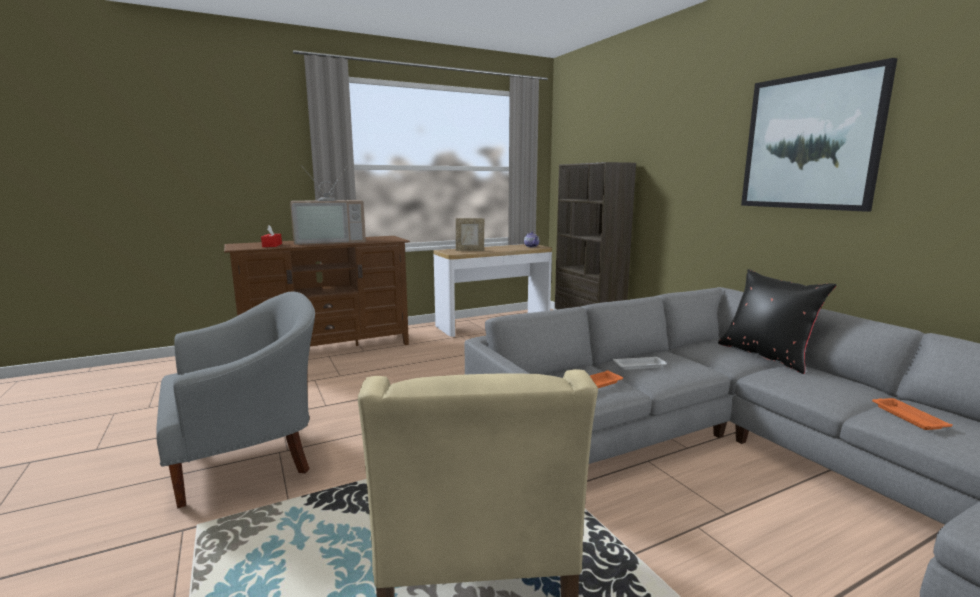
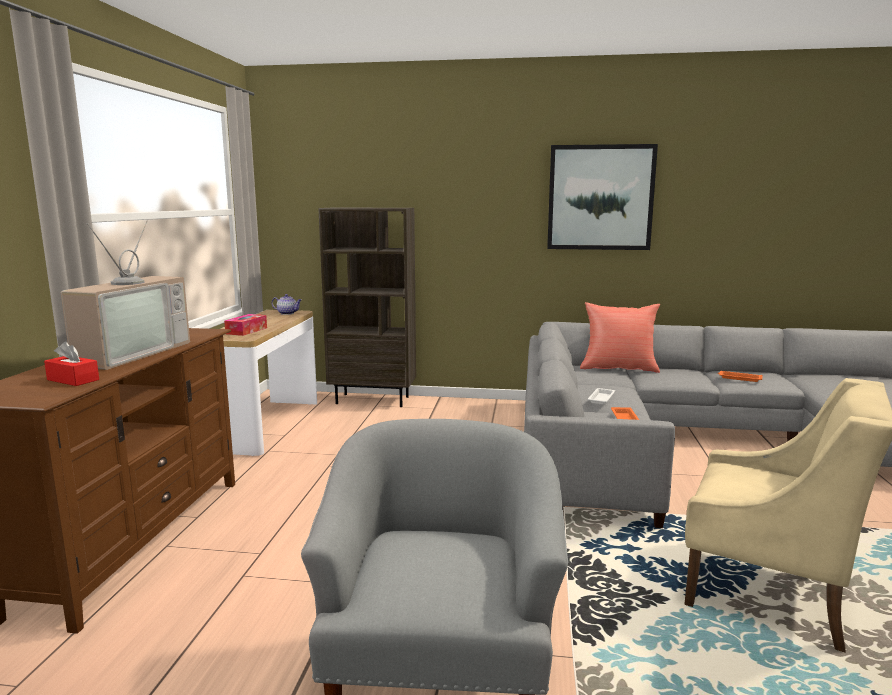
camera: 55 degrees left, 0 degrees up
picture frame [456,218,484,251] -> tissue box [224,314,267,336]
black pillow [718,269,837,374] -> red pillow [580,302,660,373]

